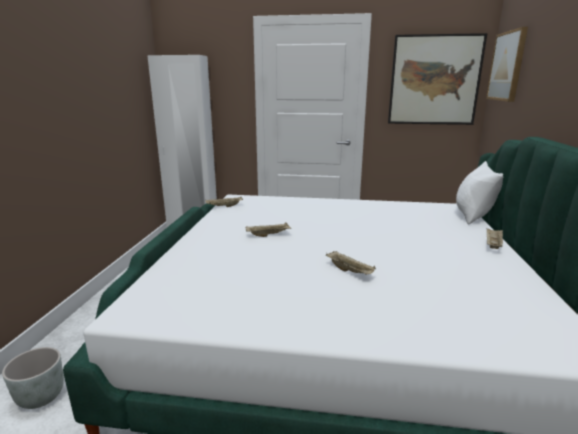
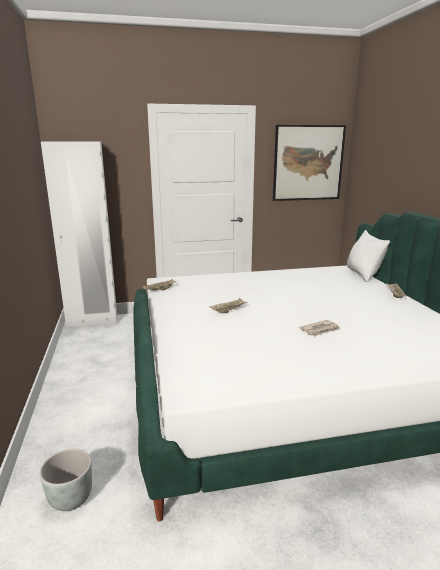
camera: 20 degrees left, 0 degrees up
beige tray [326,251,376,274] -> newspaper [299,320,340,337]
picture [486,27,528,102] -> none

